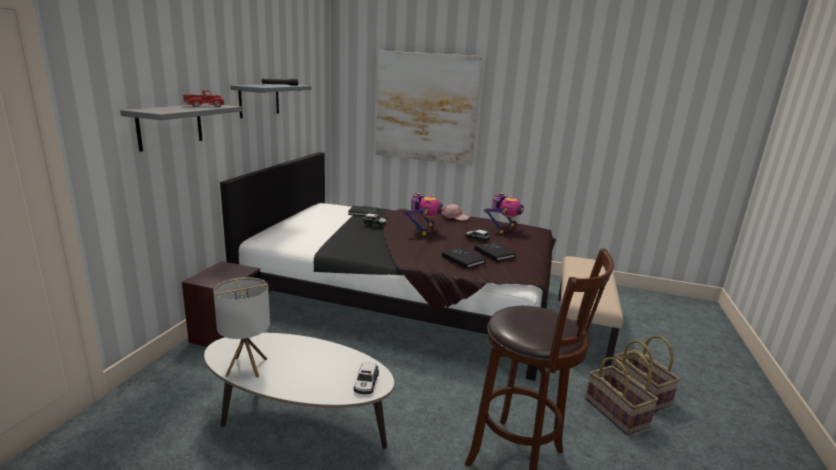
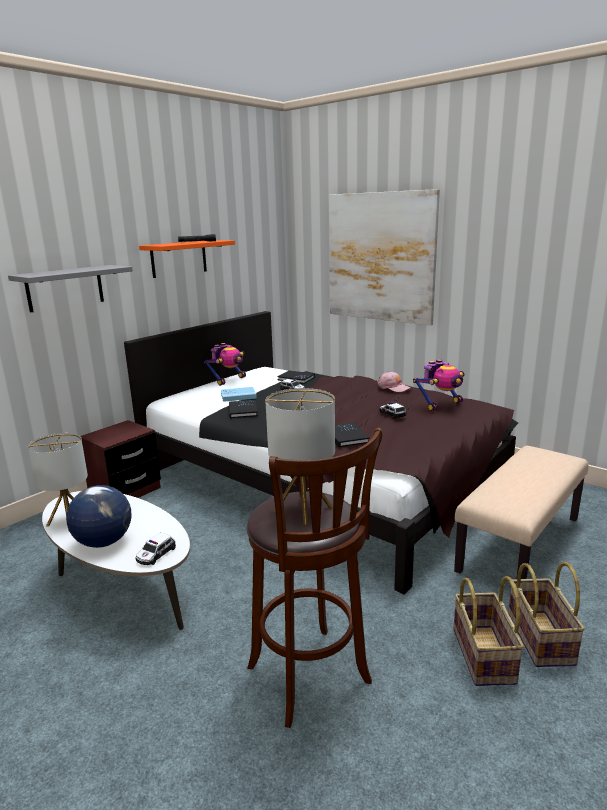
camera: 25 degrees right, 0 degrees up
toy truck [183,90,225,107] -> none
grey shelf [230,84,312,118] -> orange shelf [139,240,235,278]
toy robot [404,193,443,236] -> toy robot moved to [204,343,246,386]
black book [474,242,516,262] -> black book moved to [229,400,258,418]
none -> globe [66,485,131,548]
none -> blue book [221,387,257,402]
none -> table lamp [265,388,335,525]

